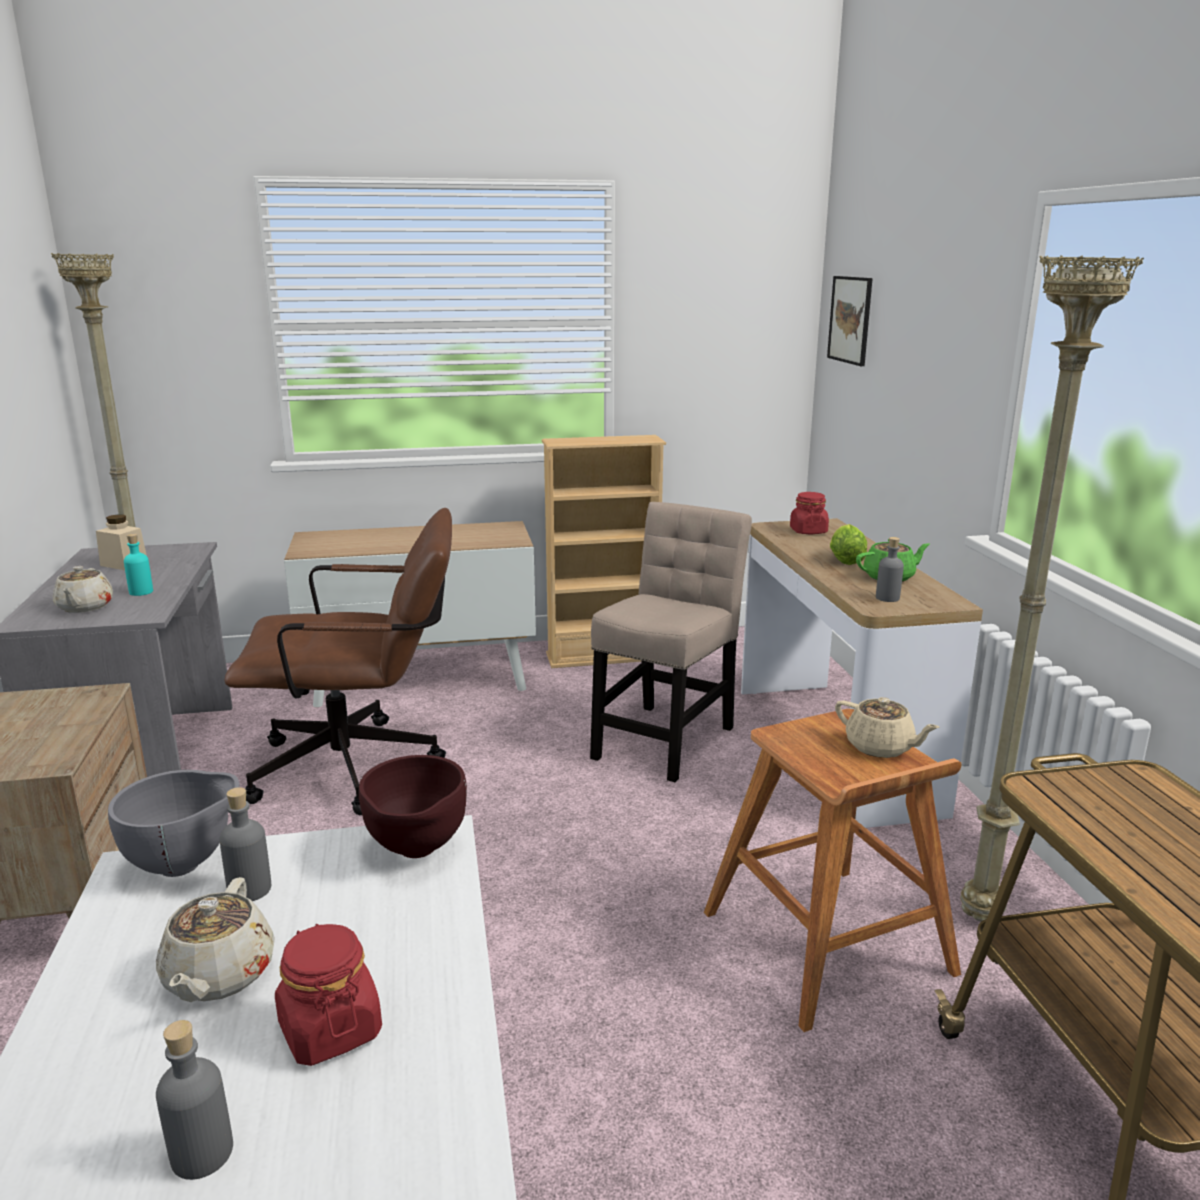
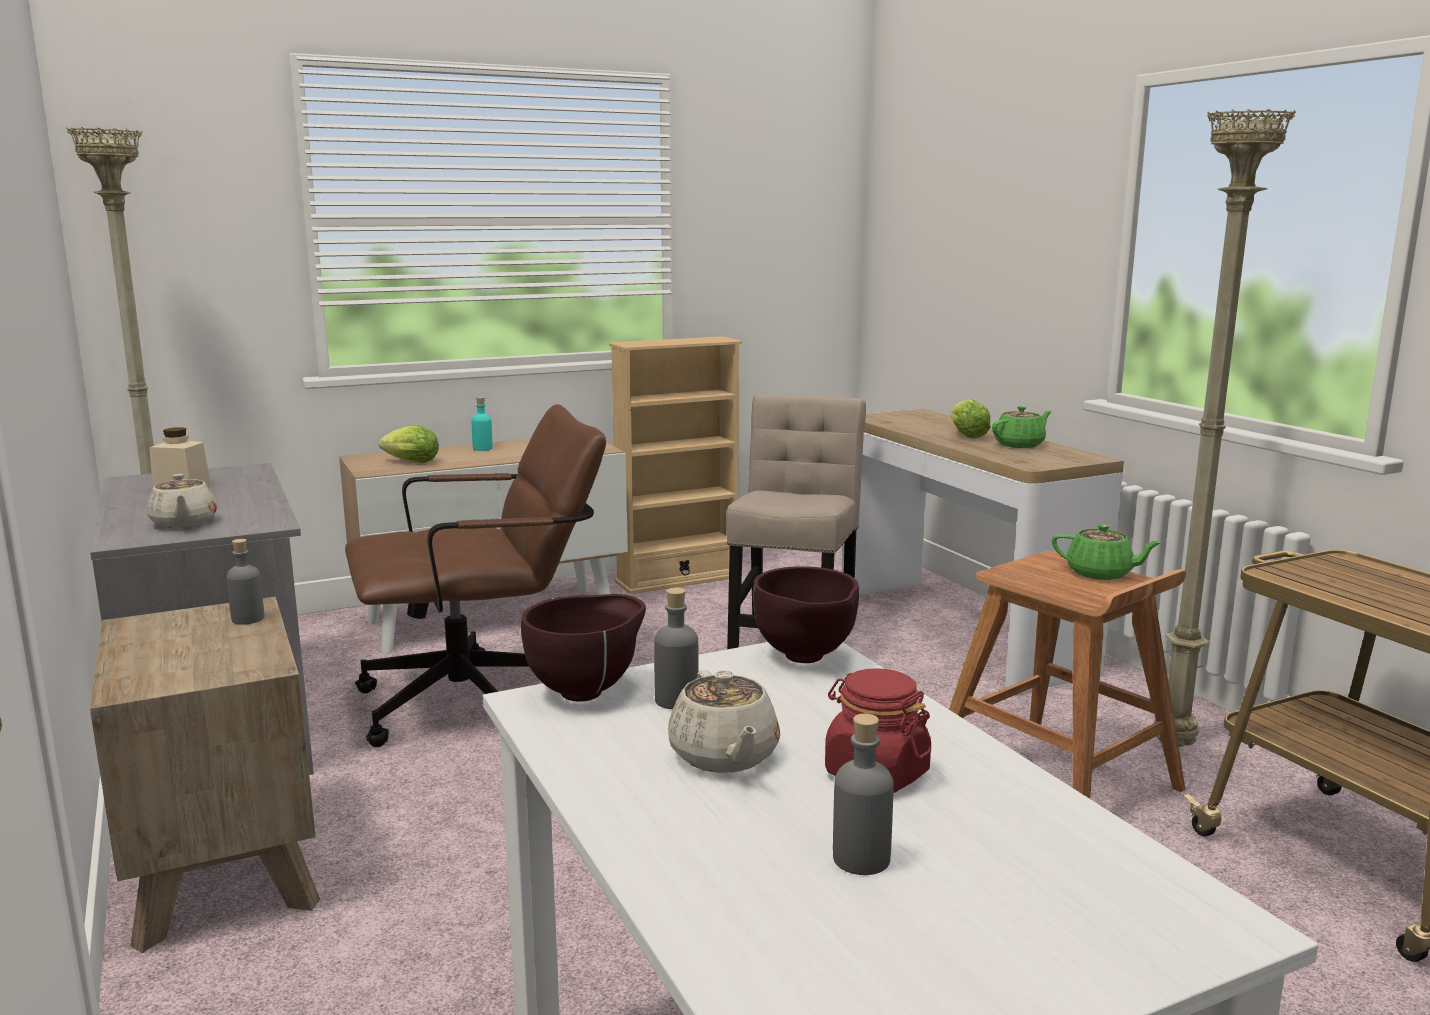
camera: 15 degrees left, 5 degrees down
grey bowl [108,770,240,877] -> brown bowl [521,594,646,702]
turquoise bottle [124,534,153,596] -> turquoise bottle moved to [471,397,493,451]
red jar [790,492,829,534] -> none
picture [827,276,873,366] -> none
beige teapot [835,697,940,758] -> green teapot [1052,524,1162,580]
grey bottle [876,537,904,602] -> grey bottle moved to [226,539,264,625]
none -> lettuce [379,426,439,463]

